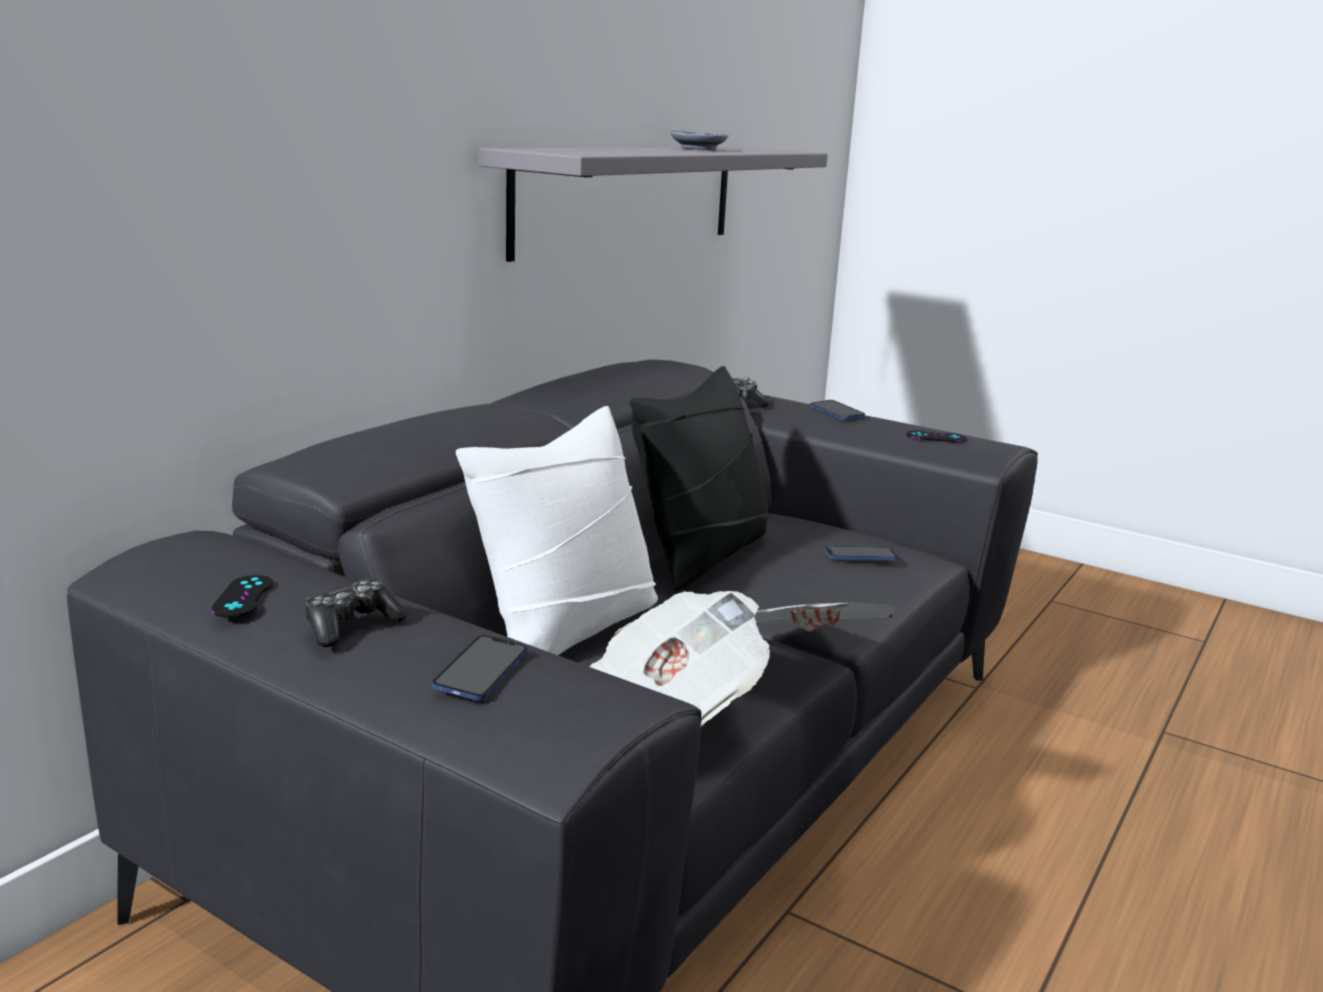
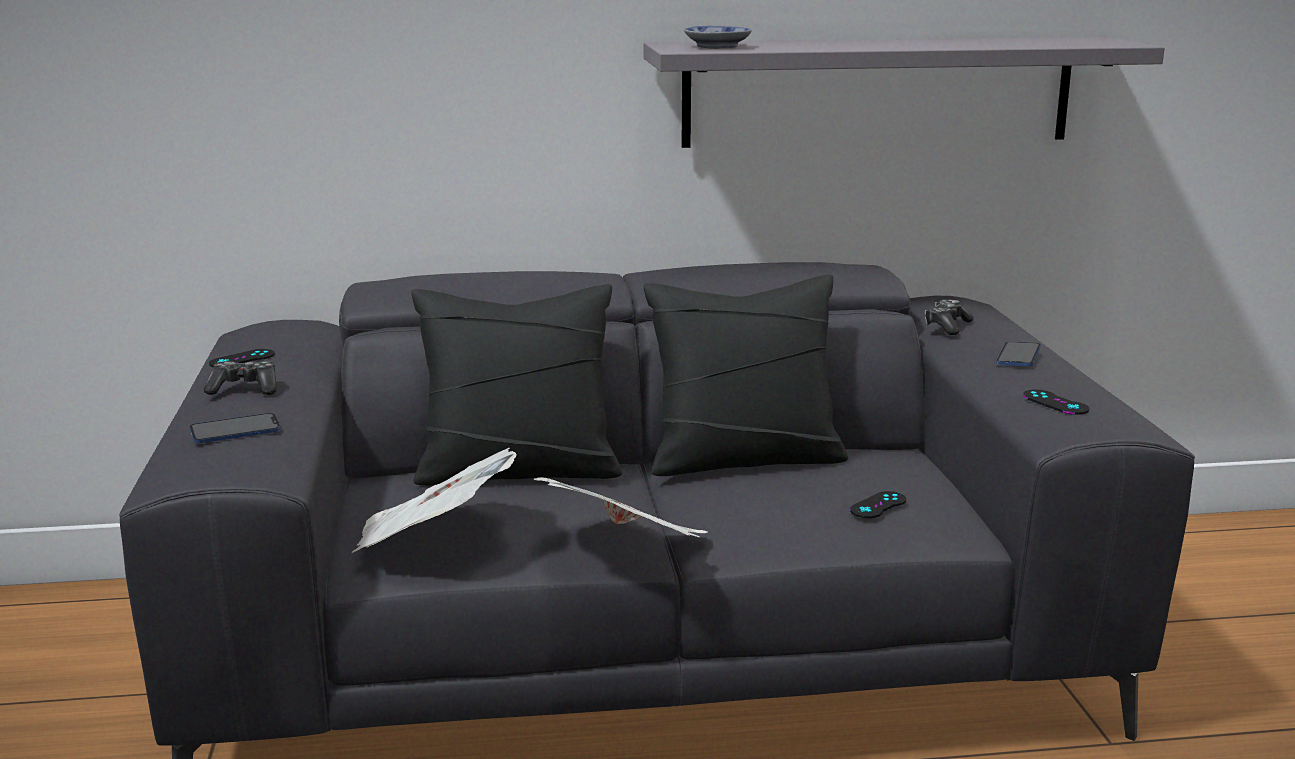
camera: 50 degrees right, 0 degrees up
white pillow [456,406,658,655] -> black pillow [412,284,622,486]
bowl [670,131,728,150] -> bowl moved to [684,25,752,49]
phone [825,546,898,560] -> black game controller [850,491,906,518]

